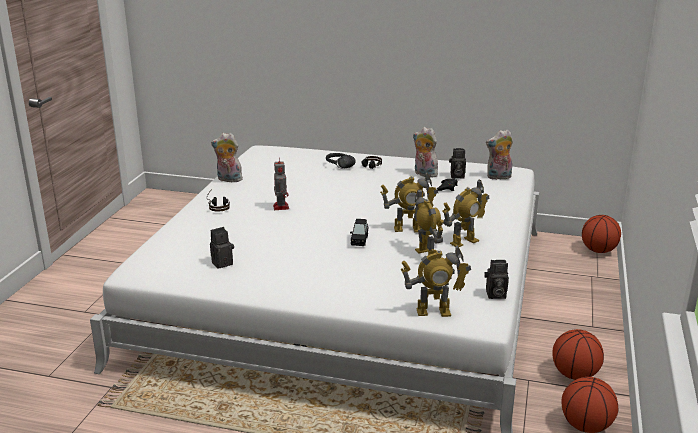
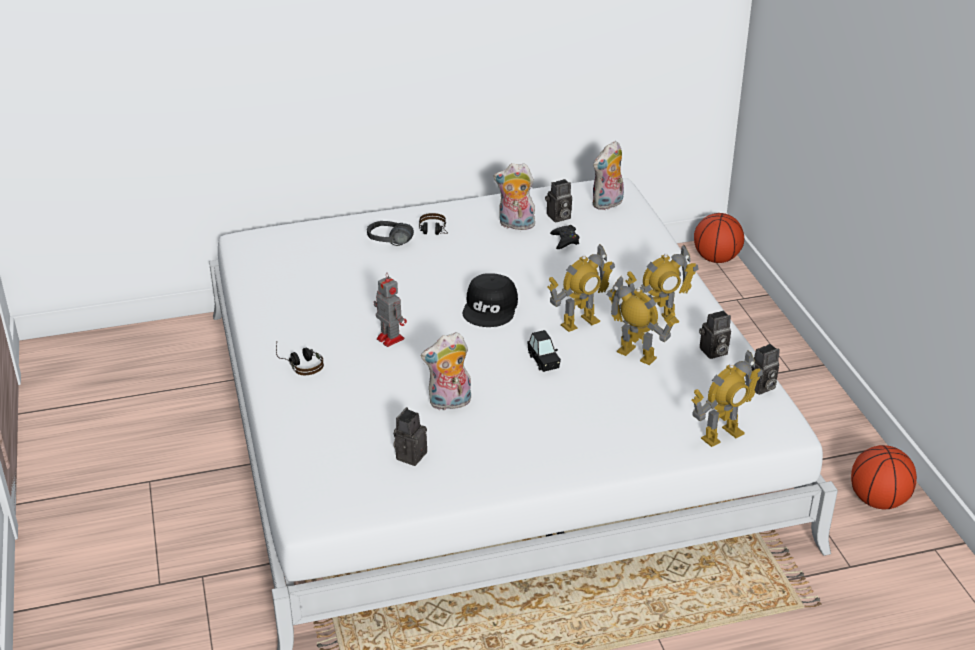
camera: 30 degrees left, 10 degrees up
plush toy [211,133,244,182] -> plush toy moved to [421,332,471,410]
toy robot [442,179,489,247] -> toy robot turned 45 degrees clockwise [625,244,699,326]
basketball [553,329,604,380] -> none
none -> black cap [463,273,518,327]
none -> camera [699,310,731,359]

